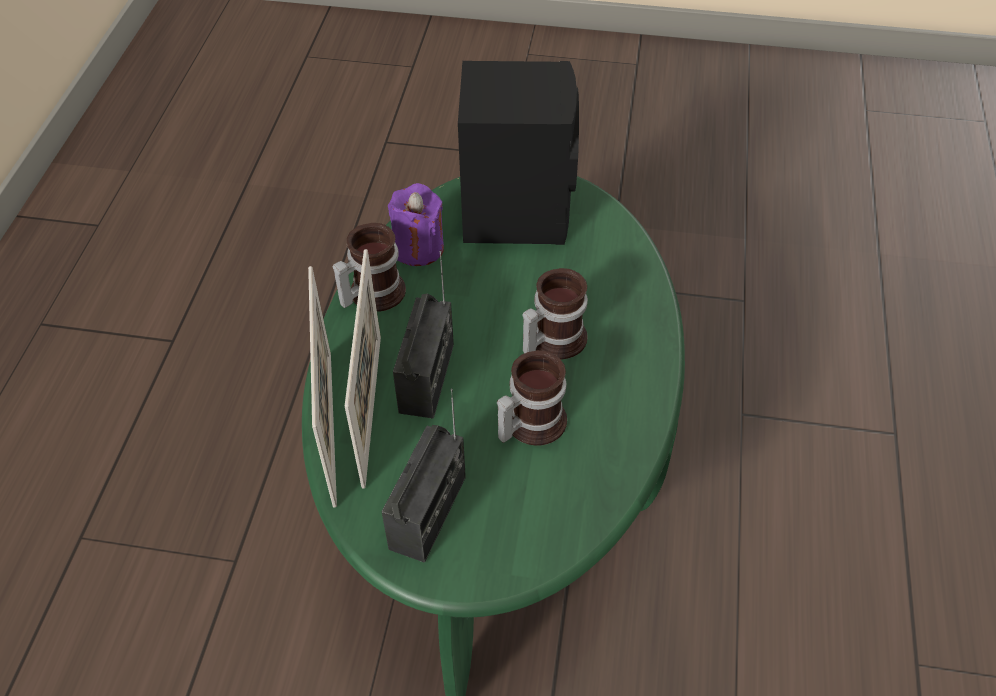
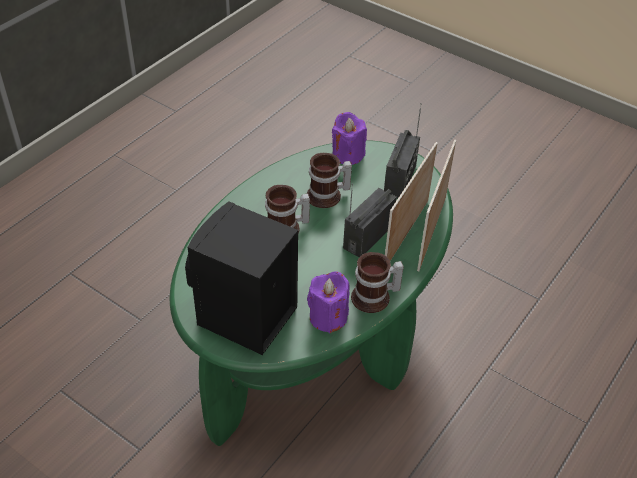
camera: 155 degrees left, 5 degrees down
radio [382,388,466,563] -> radio turned 150 degrees clockwise [384,103,422,198]
none -> purple candle [332,112,367,165]

